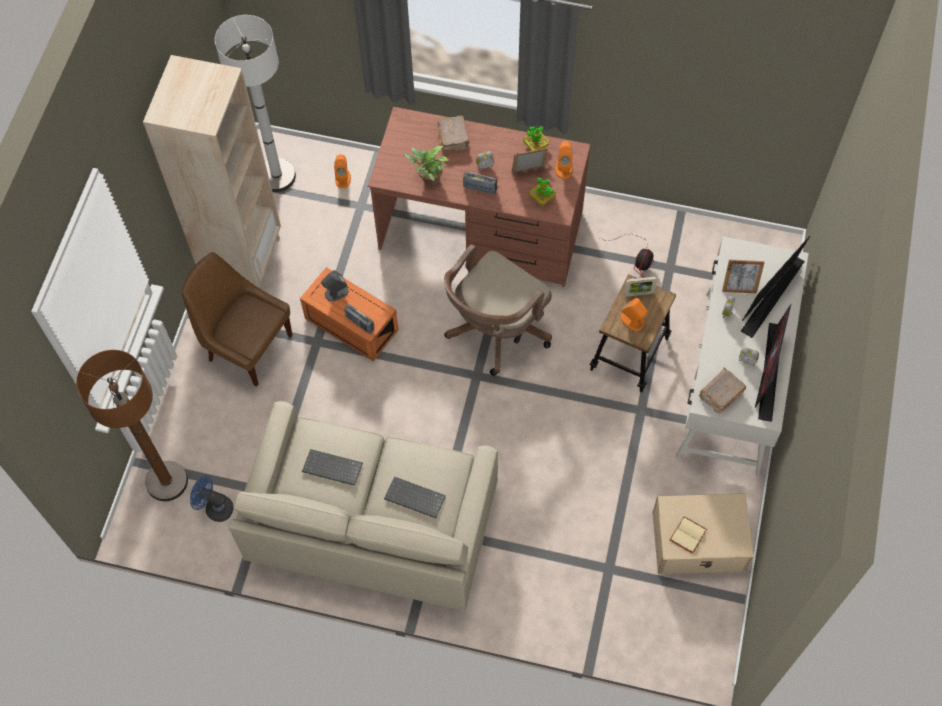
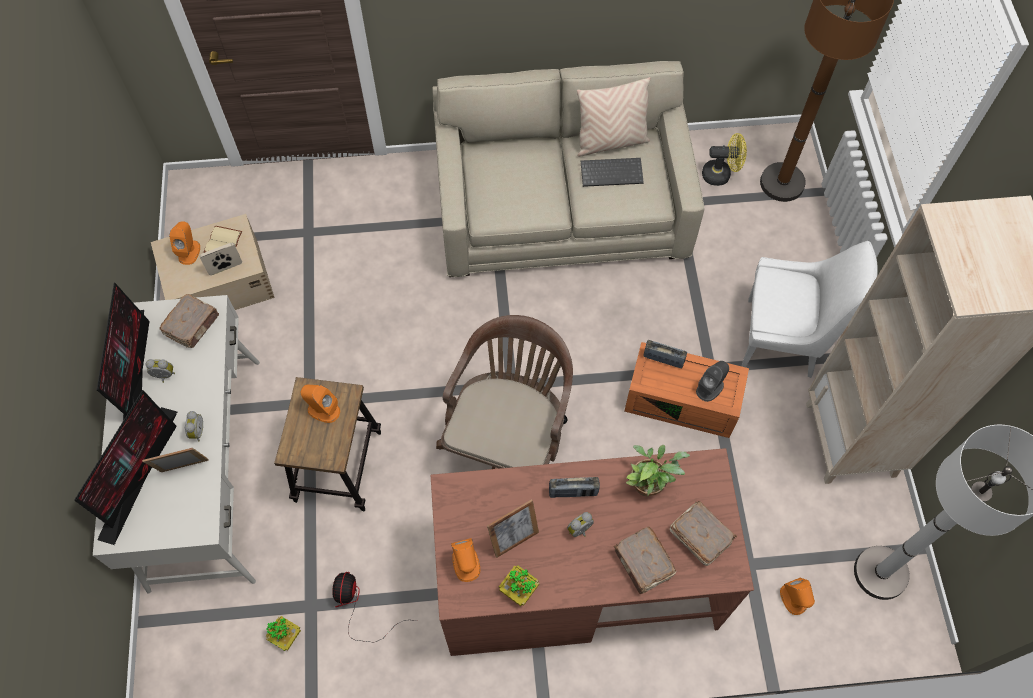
camera: 160 degrees right, 0 degrees up
brown chair [181,252,292,386] -> white chair [742,241,878,378]
blue fan [190,475,234,522] -> yellow fan [702,133,747,186]
keyboard [384,477,446,518] -> none
potted plant [529,178,556,206] -> potted plant moved to [265,616,301,651]
picture frame [624,276,657,297] -> picture frame moved to [200,243,242,275]
none -> orange speaker [169,221,200,265]
none -> beige pillow [577,77,651,157]
none -> brown book [670,501,737,566]

